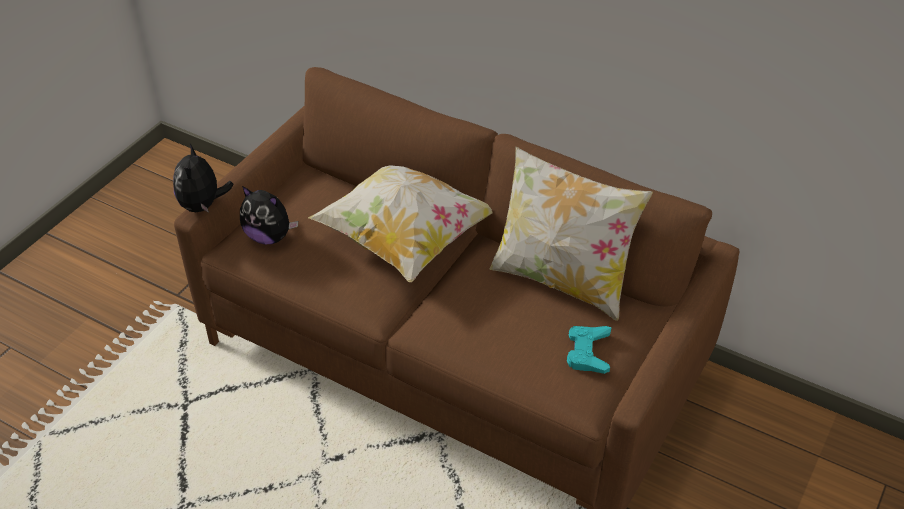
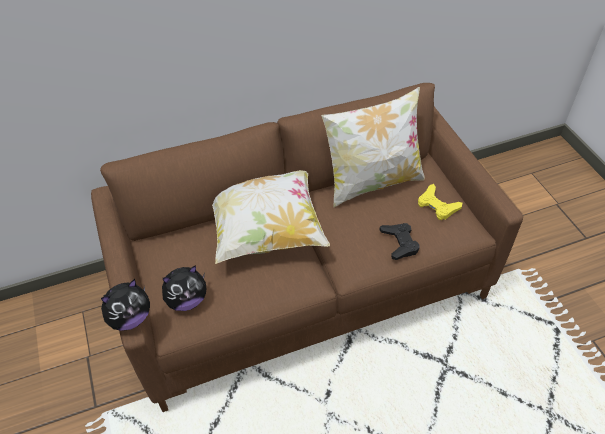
camera: 50 degrees left, 5 degrees up
plush toy [173,144,234,213] -> plush toy turned 75 degrees counterclockwise [101,279,150,331]
turquoise game controller [567,326,612,374] -> yellow game controller [418,184,463,220]
none -> black game controller [379,223,420,260]

